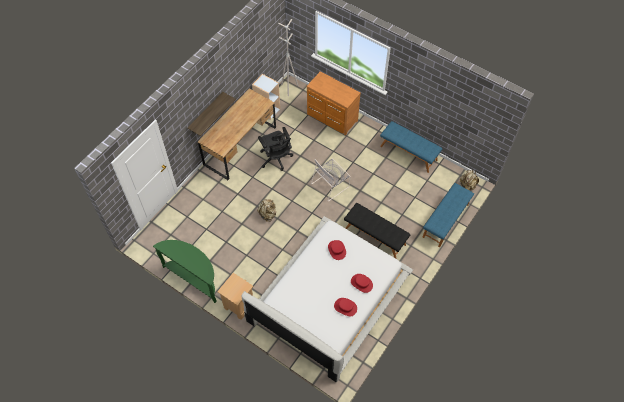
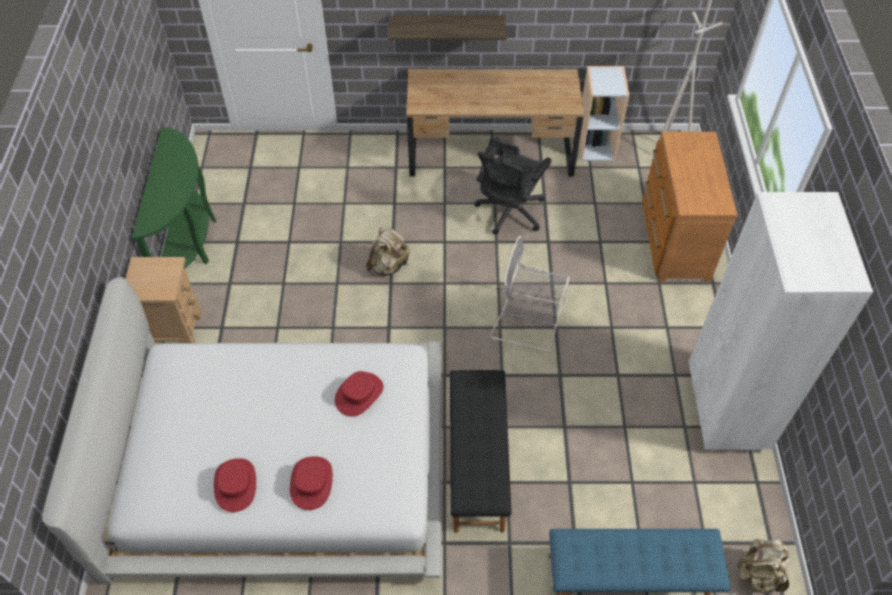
camera: 55 degrees right, 5 degrees down
blue bench [380,121,442,173] -> white wardrobe [689,192,873,451]

